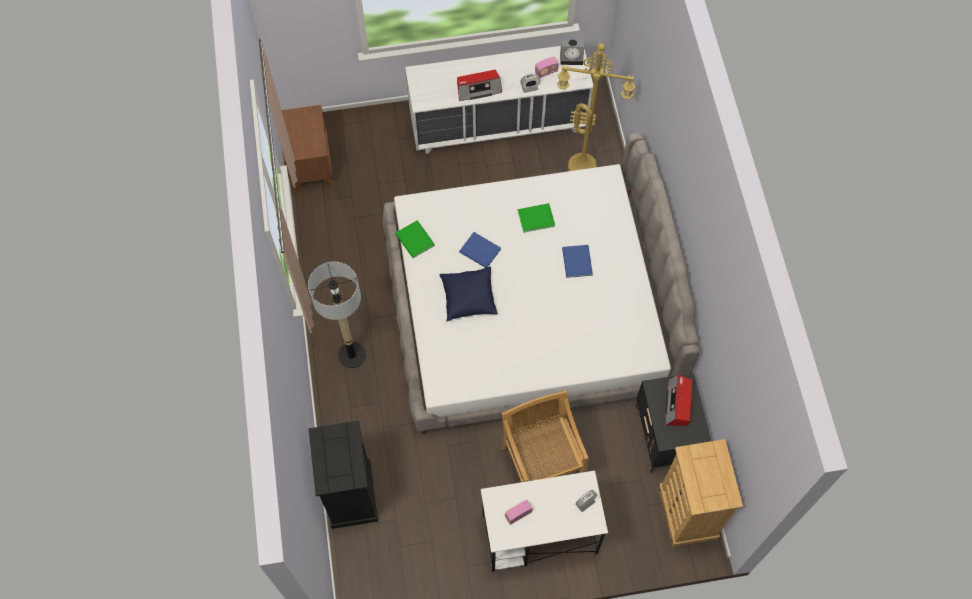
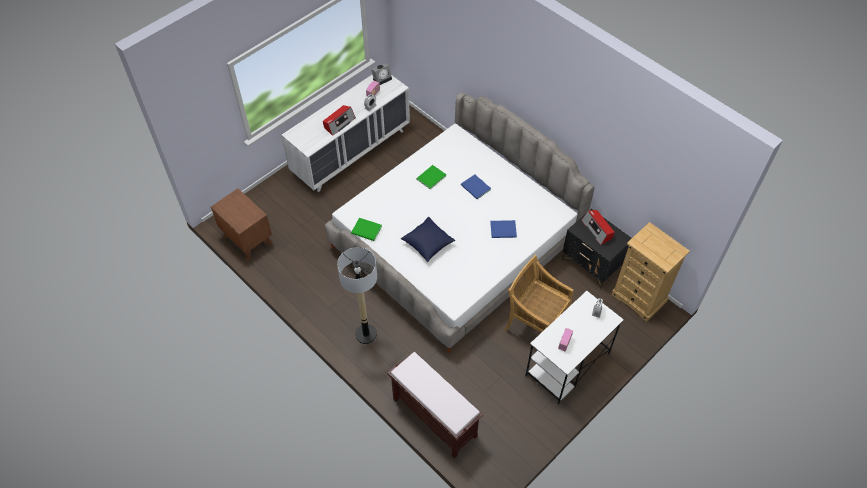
camera: 35 degrees left, 10 degrees down
black dresser [308,421,378,529] -> brown bench [388,352,483,459]
blue book [459,232,501,268] -> blue book moved to [490,220,517,238]
yellow floor lamp [557,44,635,171] -> none

